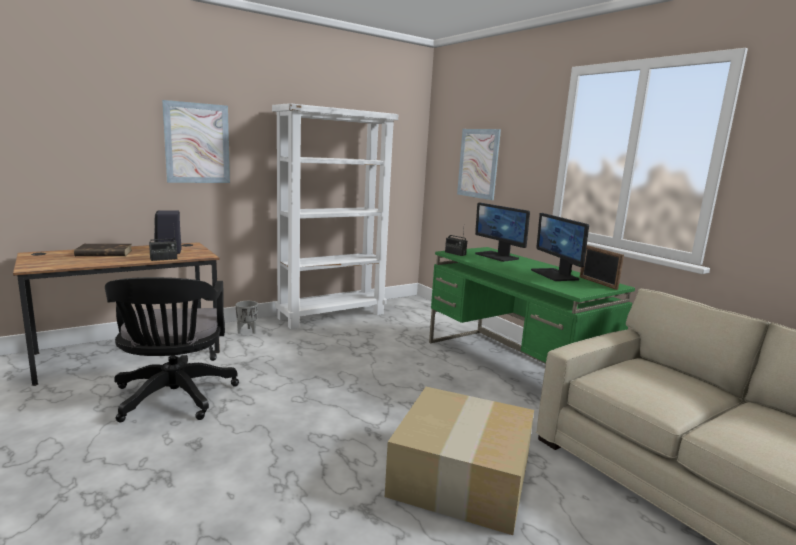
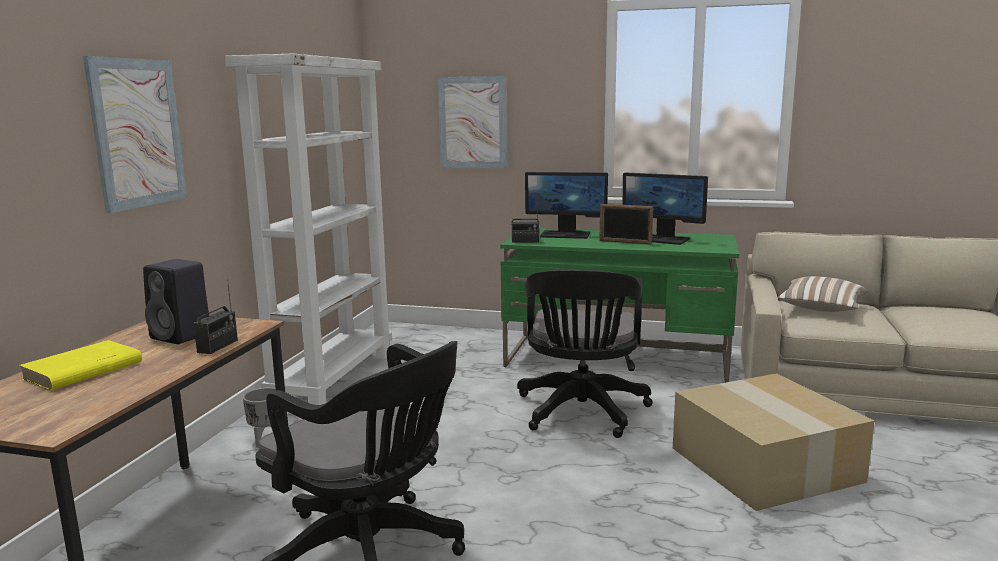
camera: 40 degrees left, 0 degrees up
brown book [74,244,132,256] -> yellow book [19,340,142,390]
picture frame [580,245,624,290] -> picture frame moved to [599,204,653,245]
none -> black office chair [517,269,653,438]
none -> pillow [778,276,868,312]

